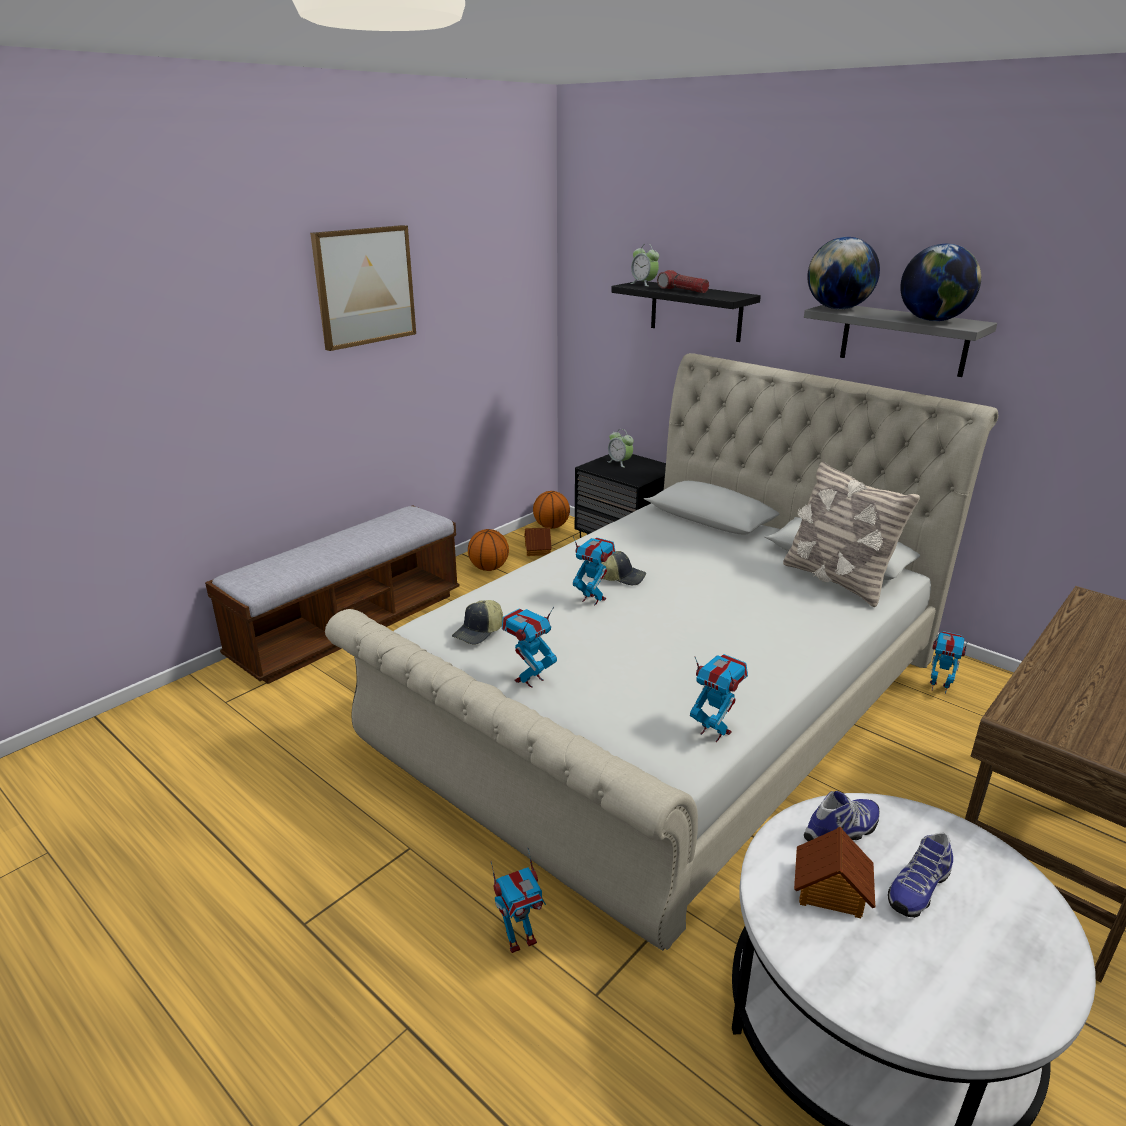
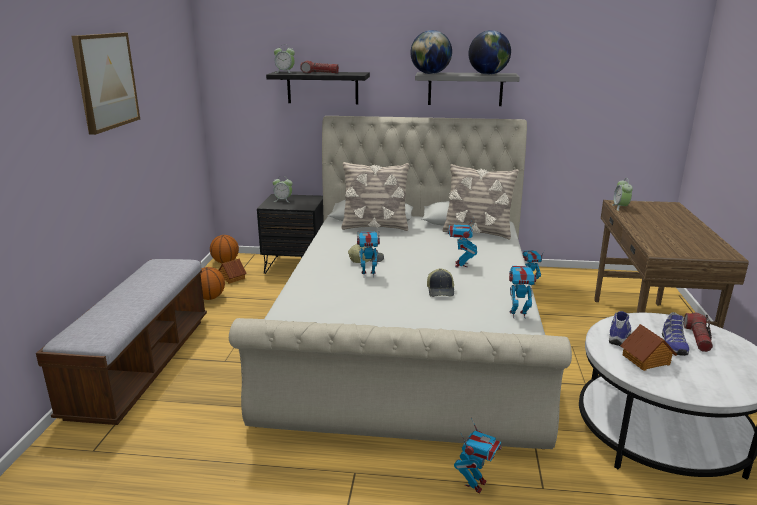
camera: 35 degrees left, 5 degrees down
cap [452,600,503,645] -> cap moved to [427,269,454,297]
toy robot [502,607,557,688] -> toy robot moved to [448,219,477,267]
none -> beige pillow [342,162,409,231]
none -> alarm clock [612,179,633,211]
none -> flashlight [684,312,713,352]

